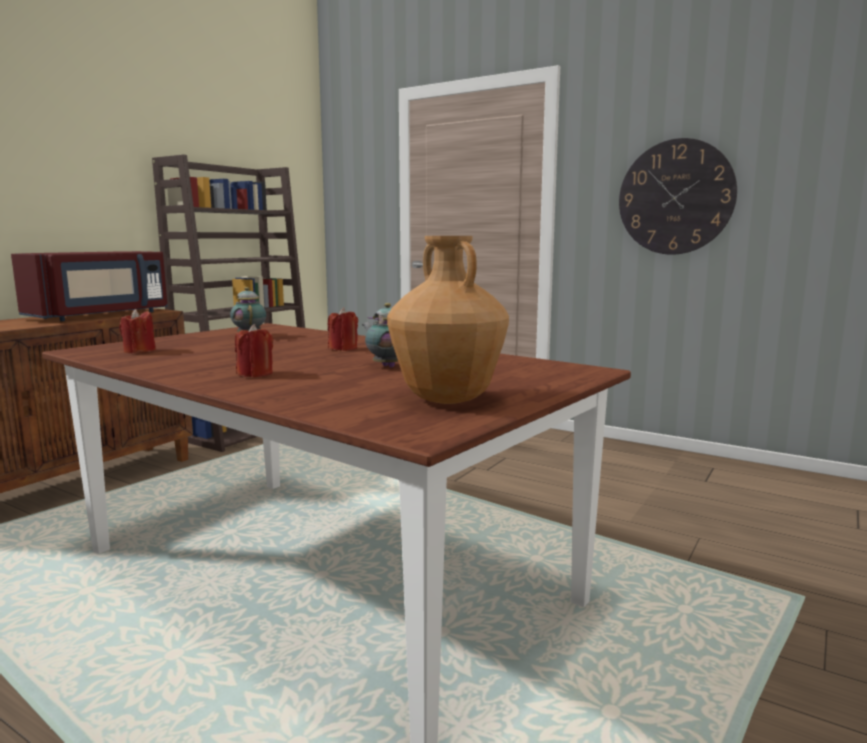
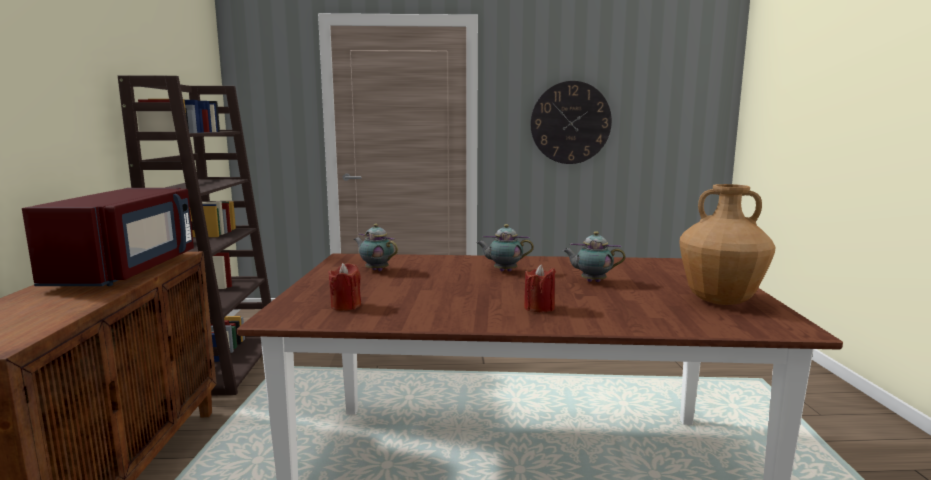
camera: 35 degrees left, 0 degrees up
red candle [328,308,358,351] -> teapot [476,224,534,272]

